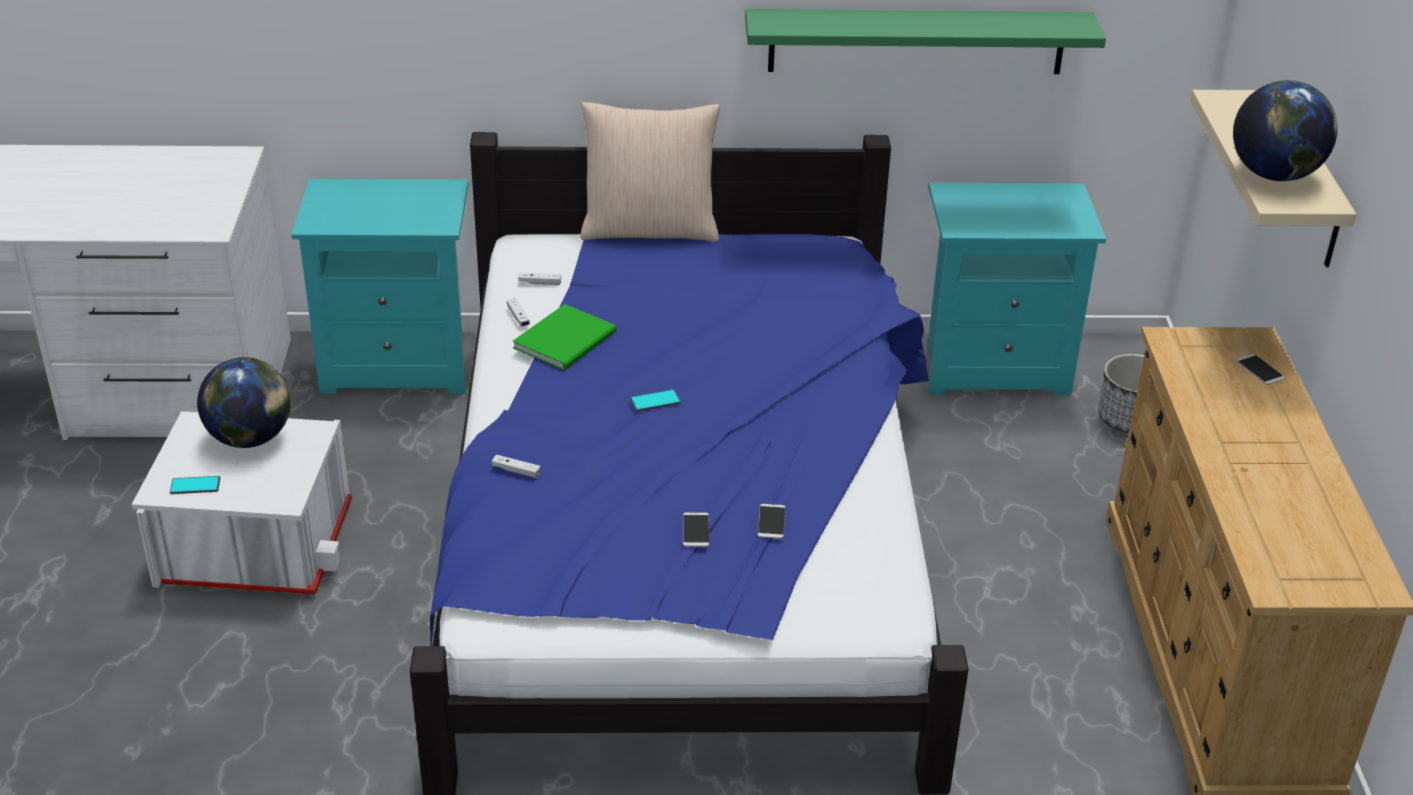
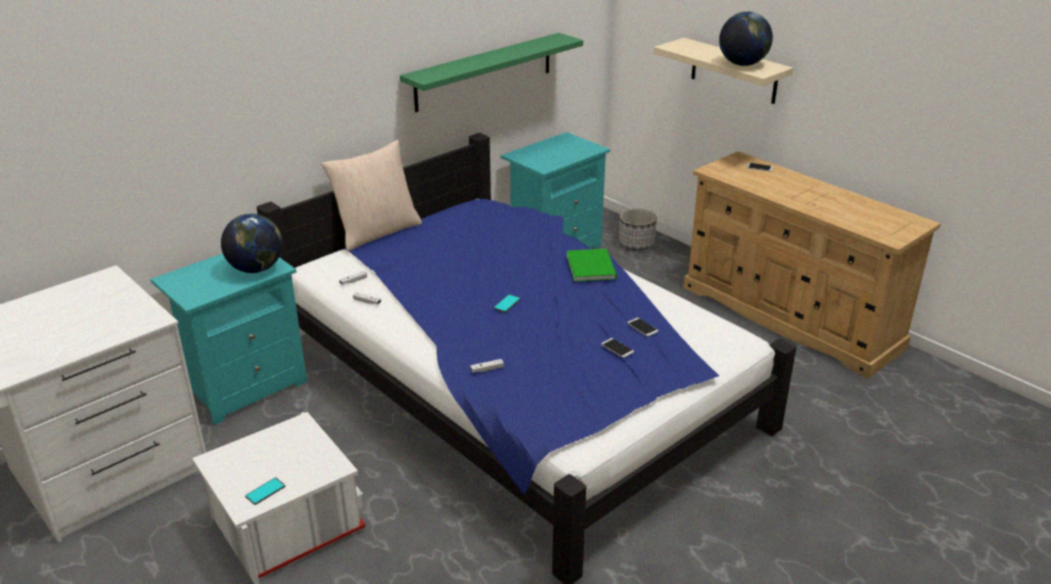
camera: 40 degrees left, 5 degrees down
globe [197,357,291,448] -> globe moved to [221,214,282,273]
green book [513,304,617,370] -> green book moved to [566,249,617,282]

